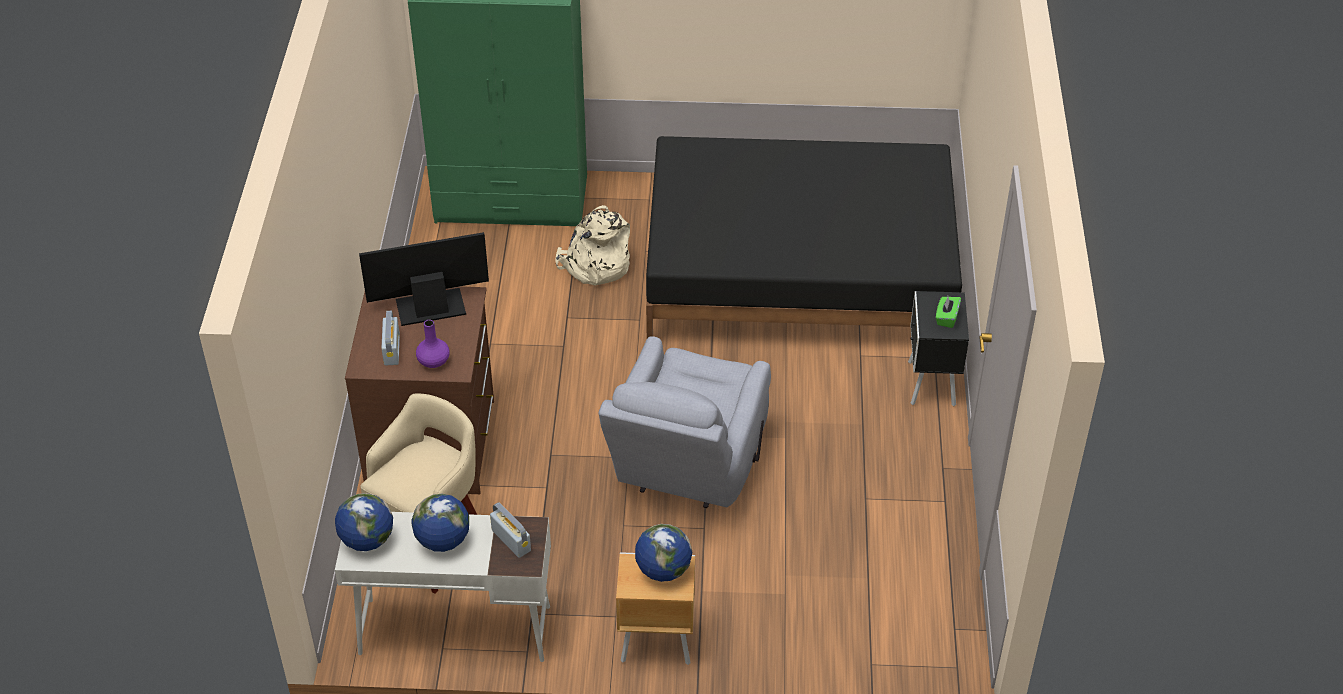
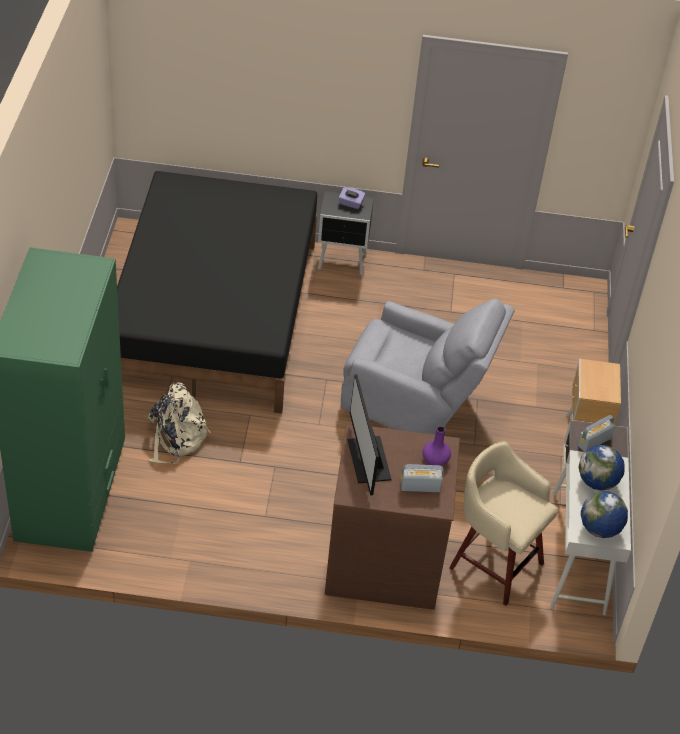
camera: 90 degrees left, 0 degrees up
globe [635,524,692,582] -> none
green tissue box [936,296,961,328] -> purple tissue box [339,187,366,209]

